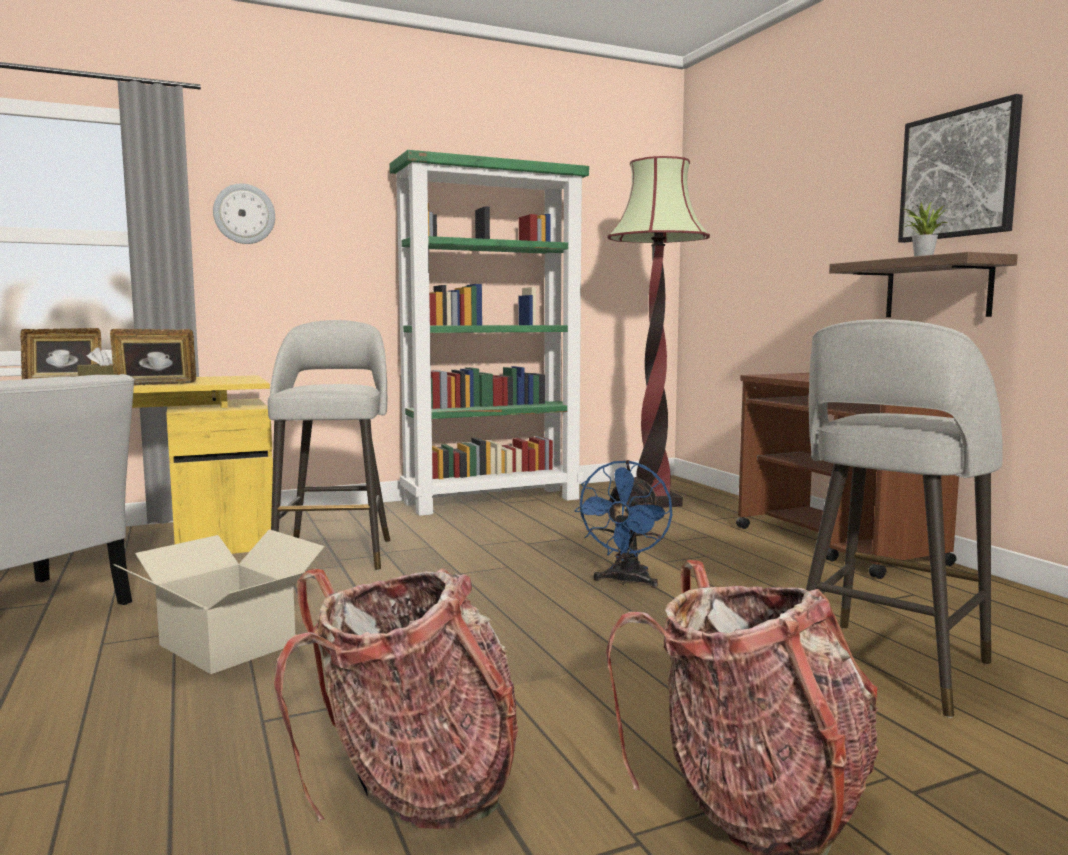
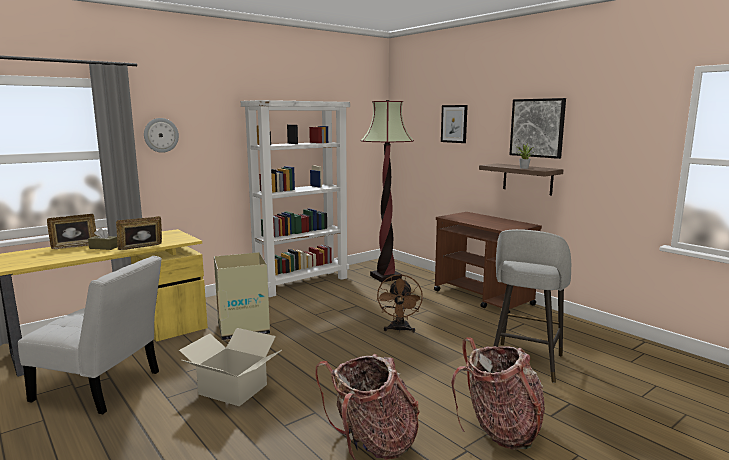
camera: 15 degrees left, 5 degrees up
grey stool [268,320,390,571] -> cardboard box [214,252,270,341]
green bookcase [389,150,589,516] -> white bookcase [241,100,350,297]
blue fan [574,460,672,588] -> brown fan [377,274,423,332]
none -> picture [441,105,468,143]

